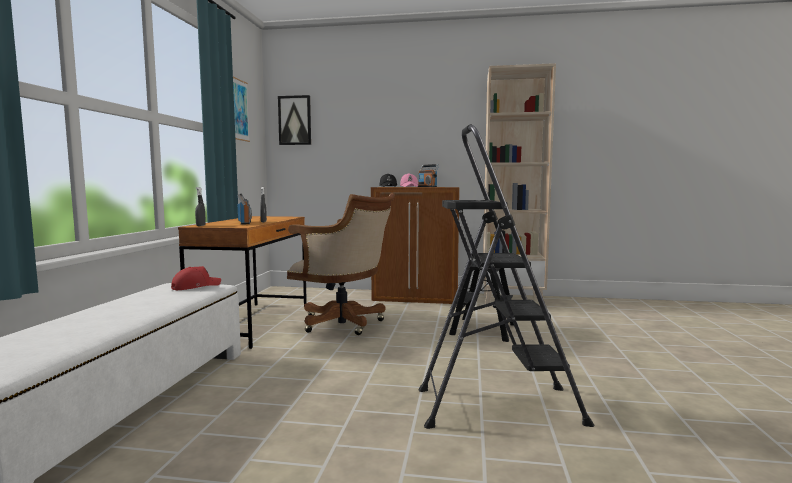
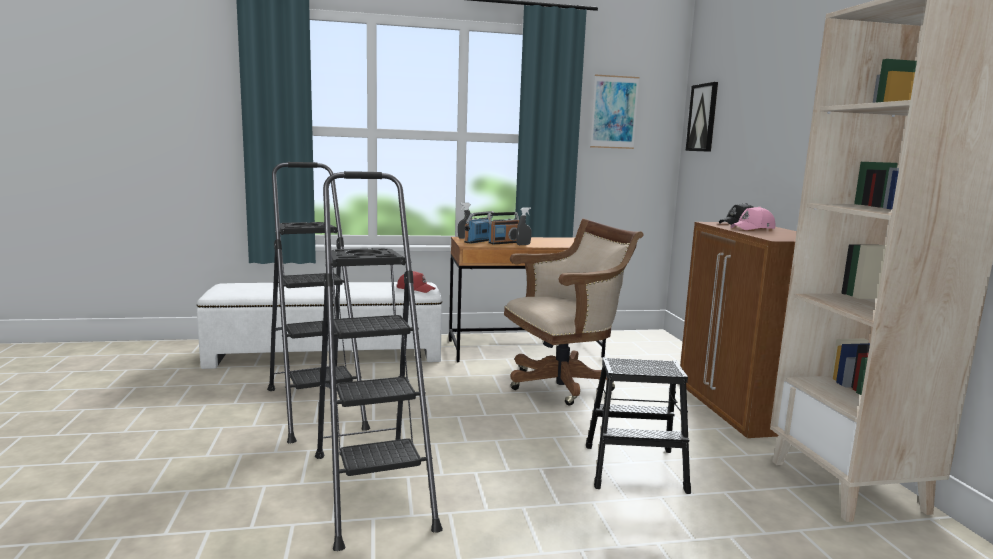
camera: 70 degrees right, 5 degrees up
office chair [287,193,395,335] -> office chair turned 120 degrees counterclockwise [504,219,643,405]
radio [418,164,439,187] -> radio moved to [464,211,494,244]
none -> step ladder [267,162,370,443]

